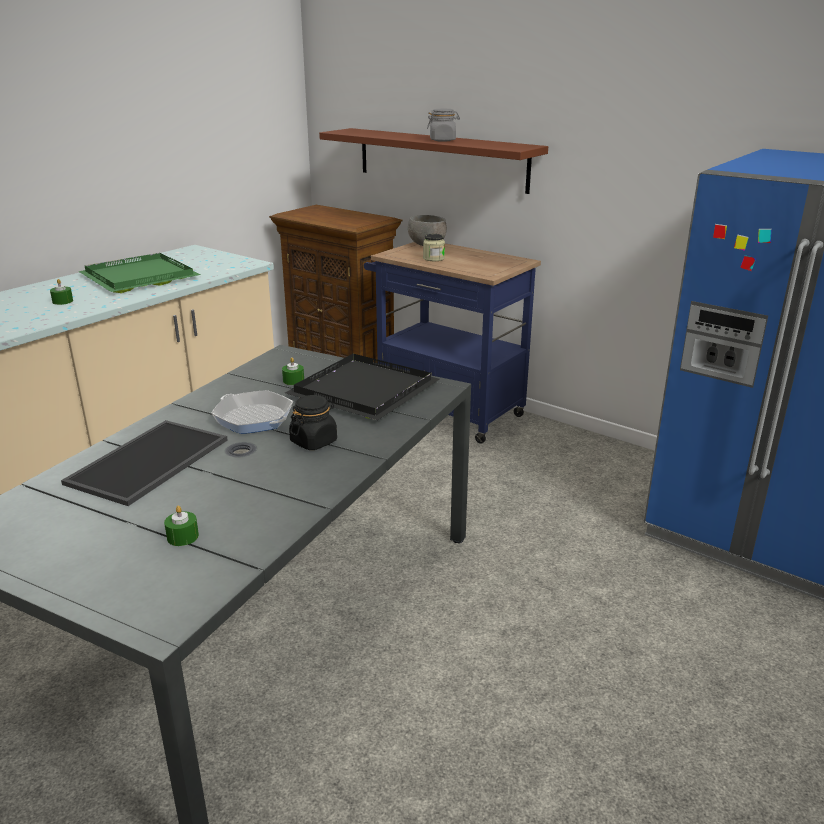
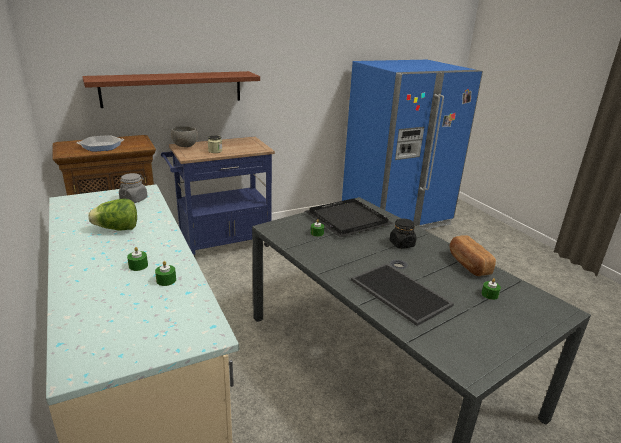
camera: 65 degrees left, 0 degrees up
green tray [78,253,201,293] -> lettuce [88,198,137,230]
frying pan [211,390,293,434] -> frying pan moved to [77,135,124,152]
grey jar [427,109,460,142] -> grey jar moved to [119,173,148,203]
none -> green candle [155,261,176,286]
none -> bread [449,235,496,276]

